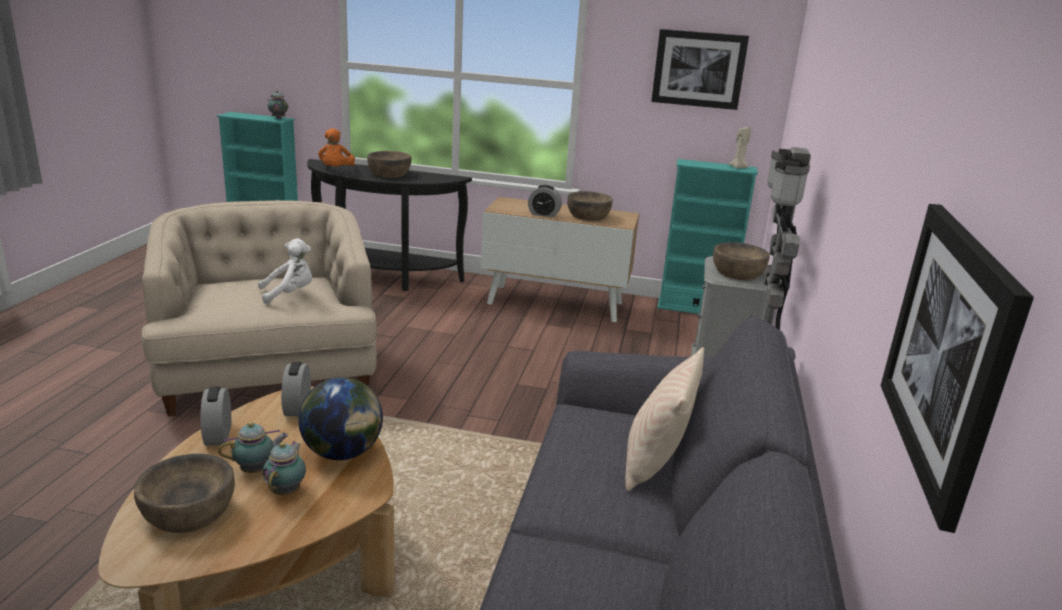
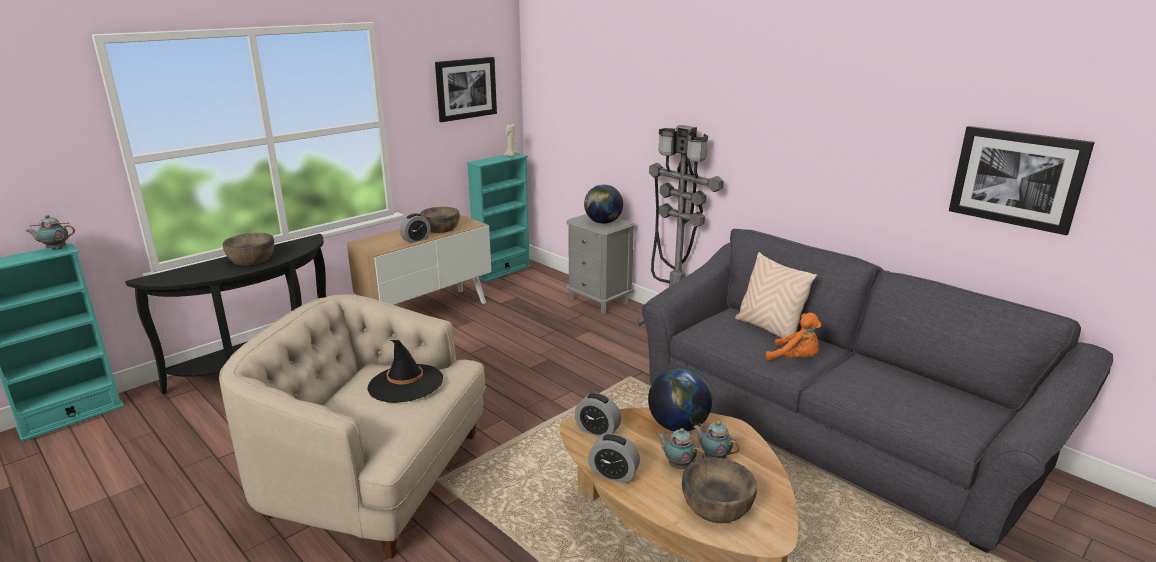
camera: 55 degrees left, 0 degrees up
teapot [218,422,288,473] -> teapot turned 60 degrees counterclockwise [657,428,704,469]
white plush toy [258,238,312,304] -> black hat [367,340,443,403]
orange plush toy [318,128,355,166] -> orange plush toy moved to [766,313,821,361]
brown bowl [713,242,770,280] -> globe [584,185,623,224]

